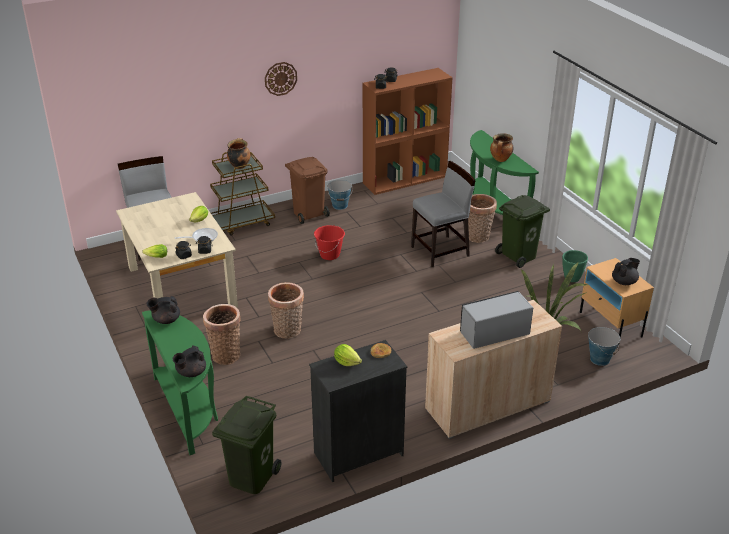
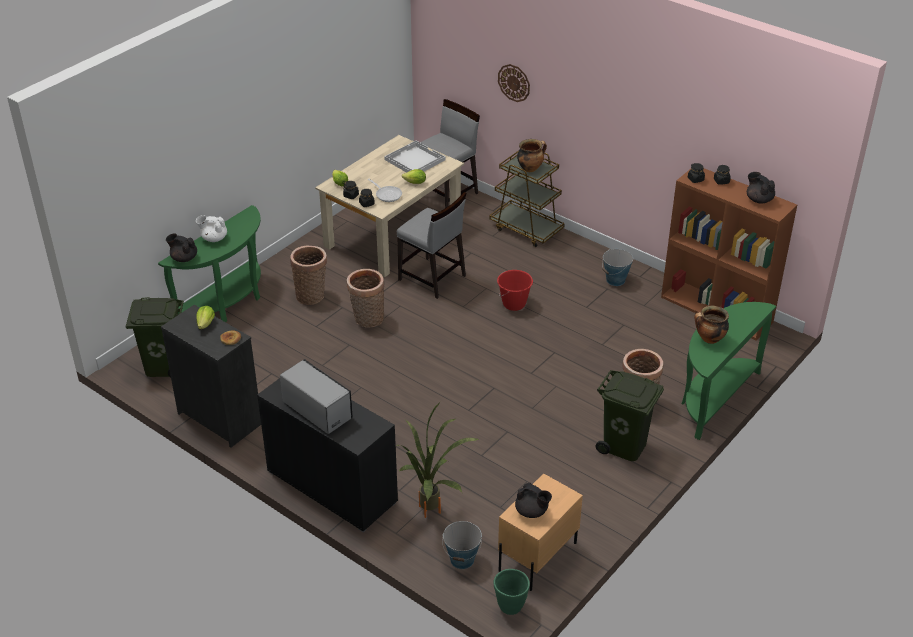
camera: 65 degrees right, 5 degrees up
black teapot [147,296,180,324] -> black teapot moved to [747,172,775,203]
wall clock [265,62,297,96] -> wall clock moved to [498,64,530,102]
brown trash can [285,157,330,224] -> none
grey chair [411,161,476,267] -> grey chair moved to [397,192,466,299]
beige cabinet [425,300,562,439] -> black cabinet [257,378,398,532]
green planter [562,250,588,282] -> green planter moved to [493,569,530,615]
none -> white teapot [196,215,227,242]
none -> white tray [384,141,445,173]

